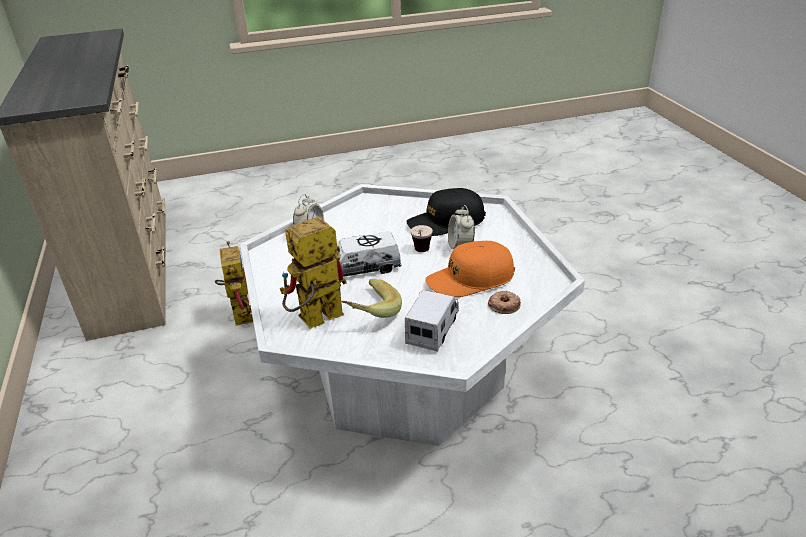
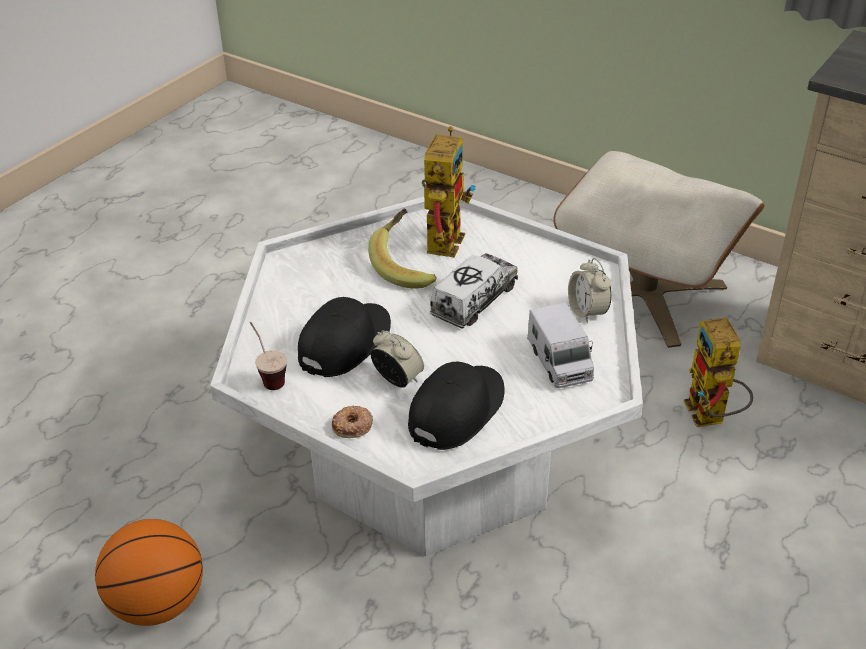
camera: 140 degrees right, 5 degrees up
toy robot [215,241,253,326] -> toy robot turned 45 degrees clockwise [684,317,753,427]
toy truck [405,290,459,352] -> toy truck moved to [528,303,594,388]
cup [411,225,433,252] -> cup moved to [250,322,287,390]
orange cap [425,241,515,297] -> black cap [298,297,391,377]
donut [488,291,521,314] -> donut moved to [332,406,373,438]
none -> basketball [95,519,203,626]
none -> beige ottoman [553,151,765,348]

